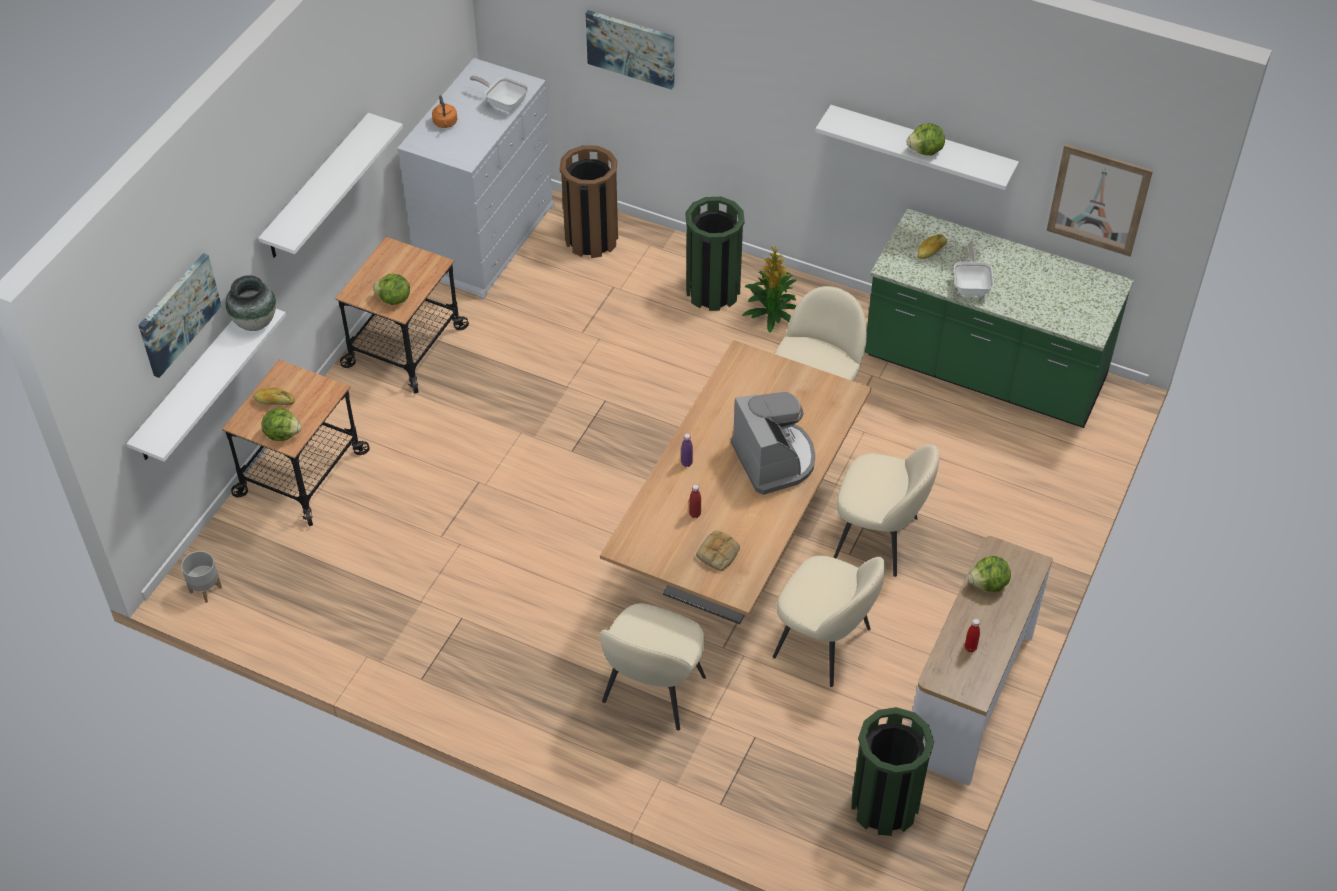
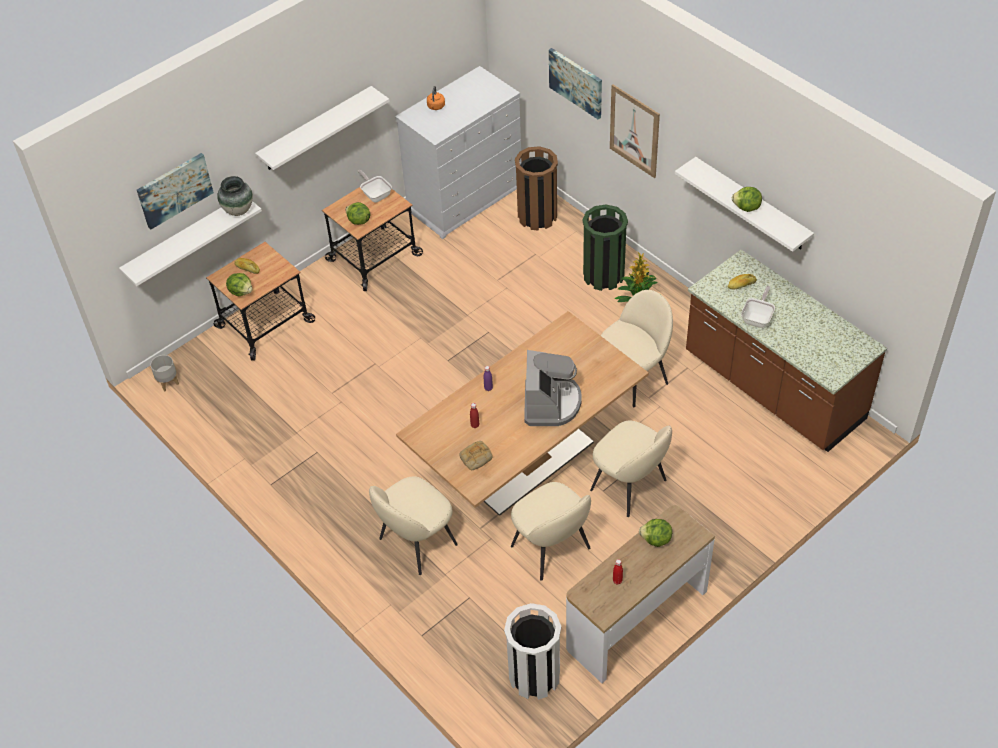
camera: 25 degrees right, 0 degrees up
frying pan [470,76,528,112] -> frying pan moved to [357,170,392,203]
green trash can [852,707,934,836] -> white trash can [504,603,561,700]
green counter [865,209,1134,428] -> brown counter [686,250,887,452]
picture [1046,144,1153,257] -> picture moved to [610,84,660,178]

